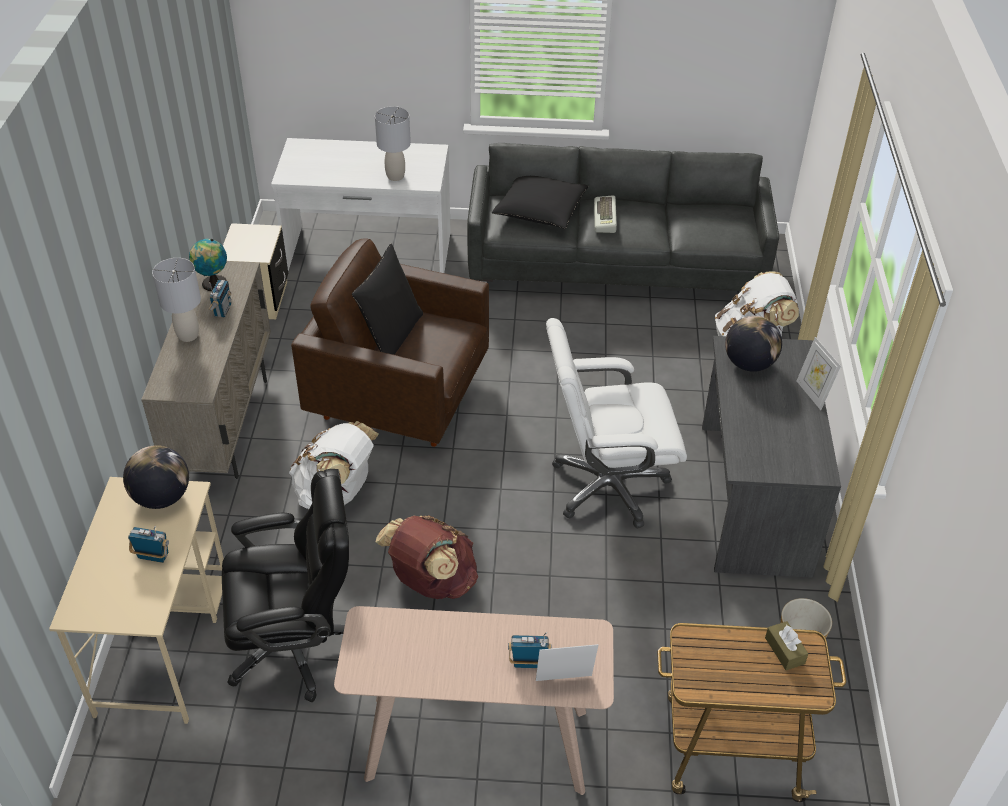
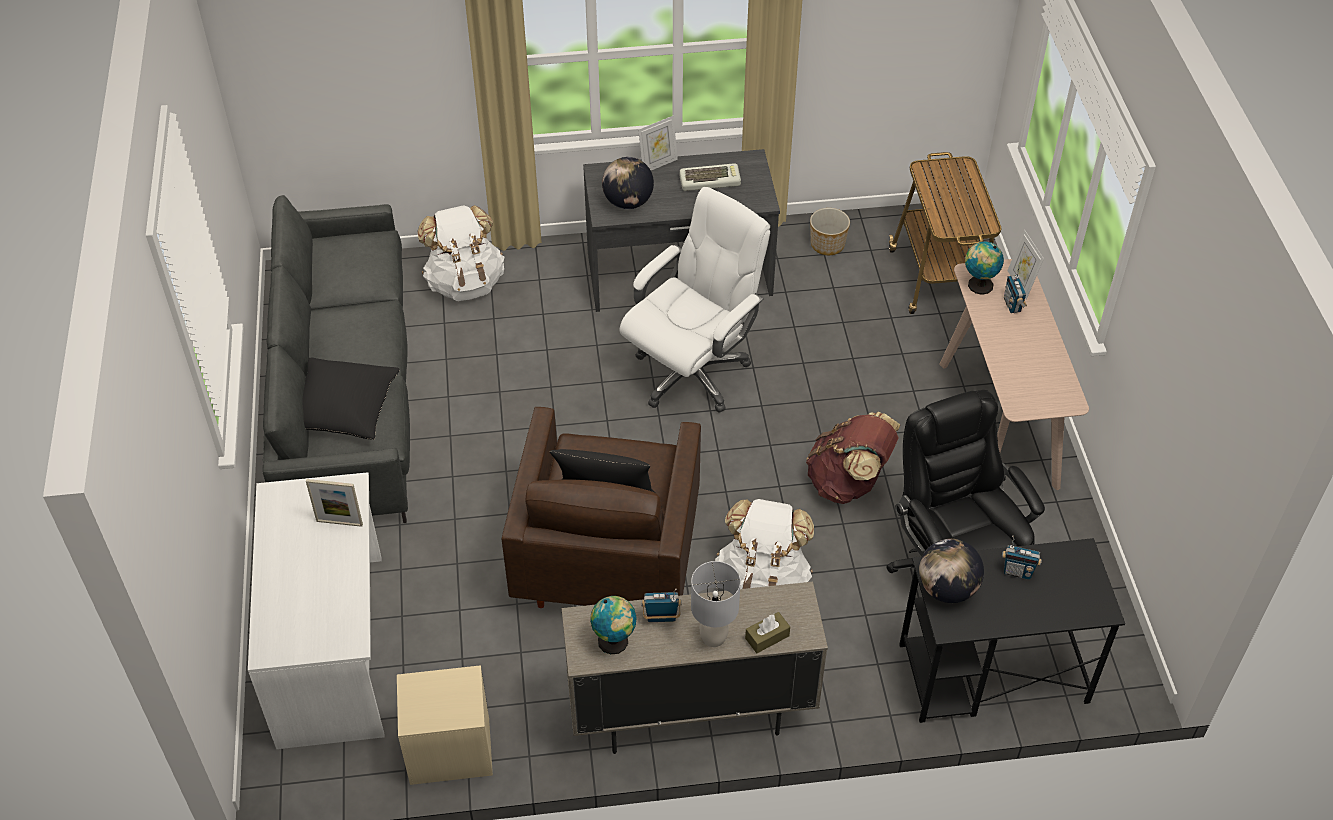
camera: 100 degrees left, 5 degrees up
beige desk [49,477,224,724] -> black desk [899,538,1125,723]
radio [128,526,169,563] -> radio turned 75 degrees counterclockwise [1002,535,1042,580]
grey table lamp [375,106,411,181] -> picture frame [306,479,363,527]
white office chair [546,318,687,529] -> white office chair turned 120 degrees counterclockwise [619,187,770,413]
keyboard [594,195,617,233] -> keyboard moved to [680,163,741,191]
brown tissue box [765,621,808,671] -> brown tissue box moved to [745,612,790,653]
none -> globe [965,242,1004,295]

